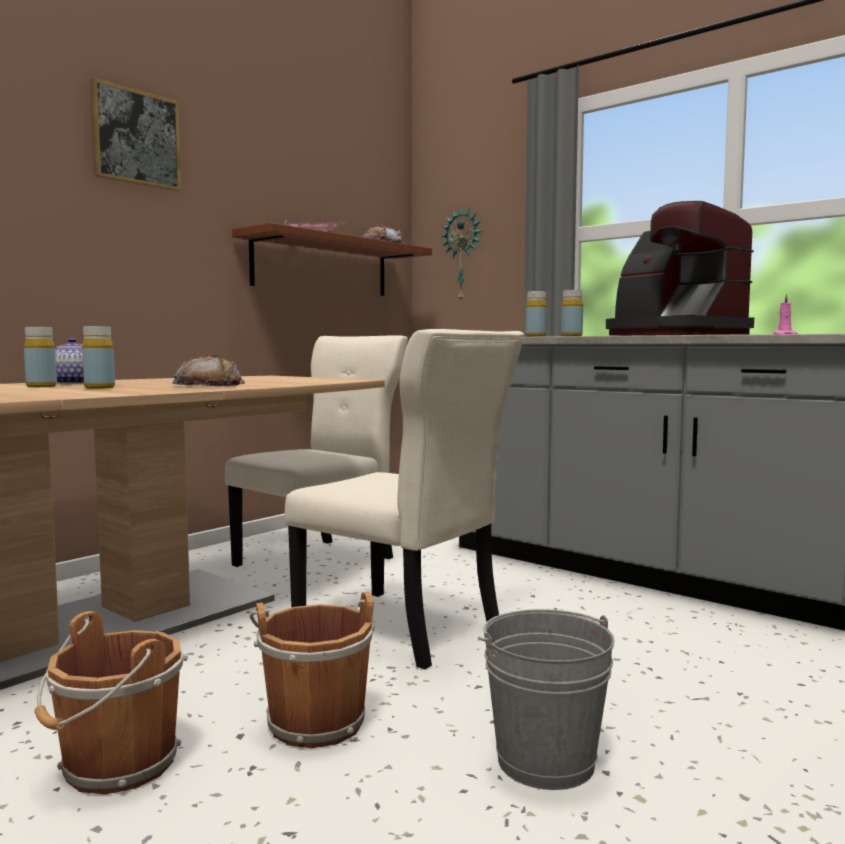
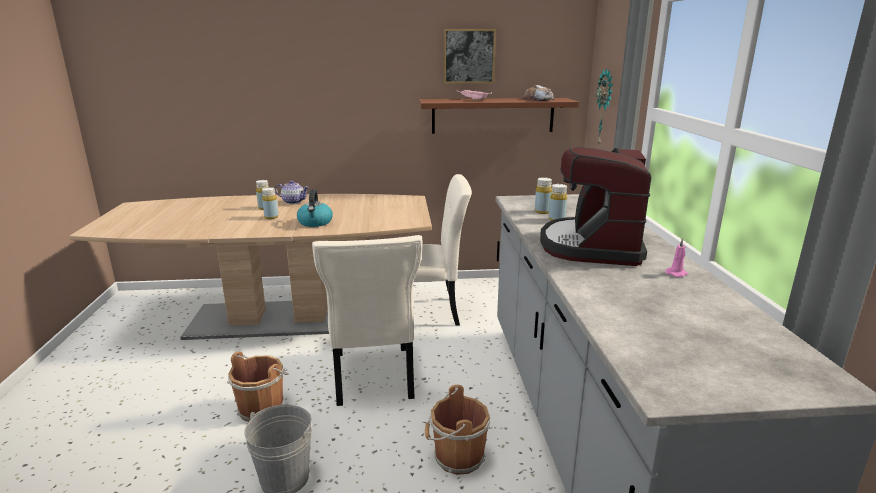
camera: 45 degrees right, 15 degrees up
brown bucket [35,611,188,795] -> brown bucket moved to [425,385,490,475]
picture [90,78,181,191] -> picture moved to [444,29,496,84]
bread [173,354,245,386] -> kettle [297,190,333,227]

